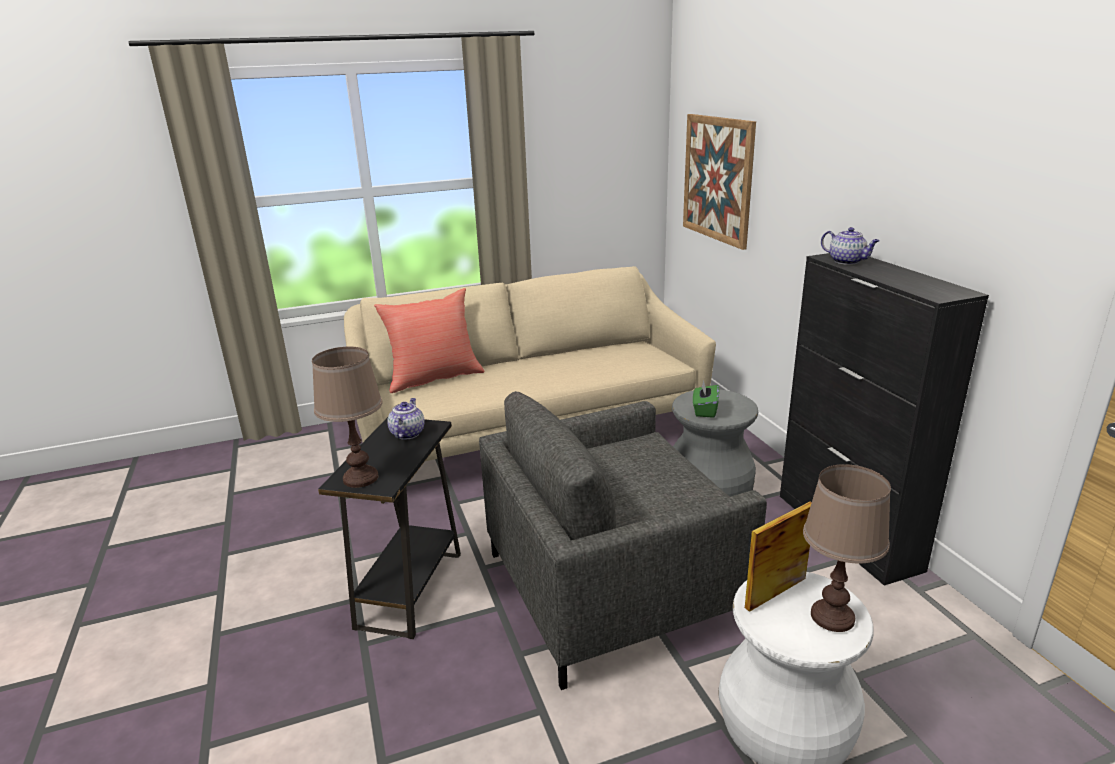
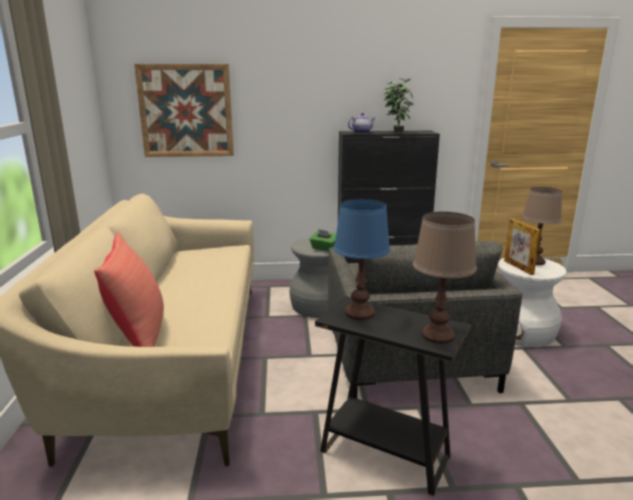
camera: 75 degrees left, 5 degrees down
teapot [387,398,425,439] -> blue table lamp [334,199,390,320]
none -> potted plant [383,78,414,133]

